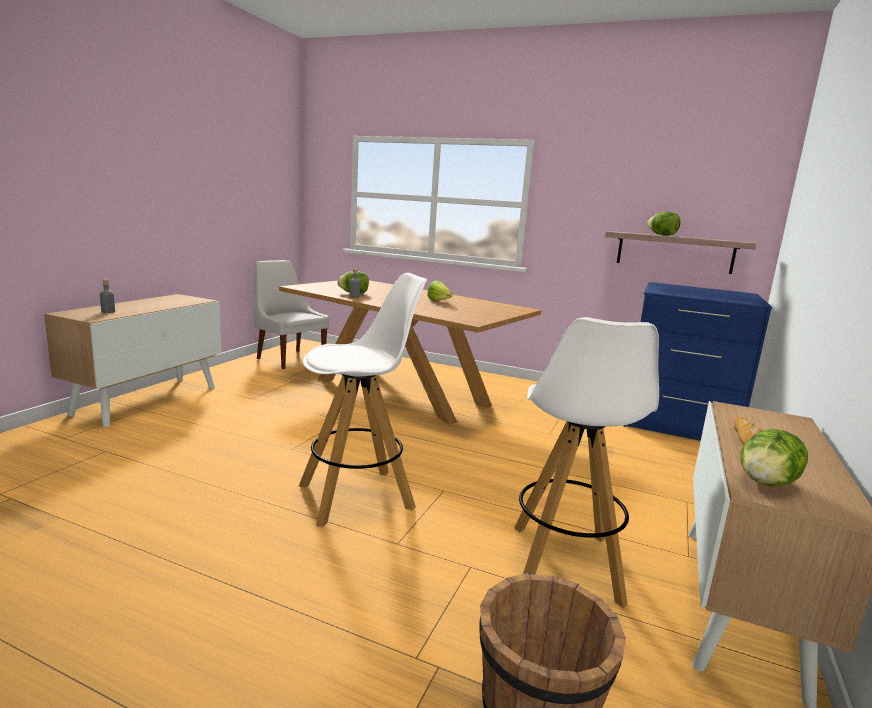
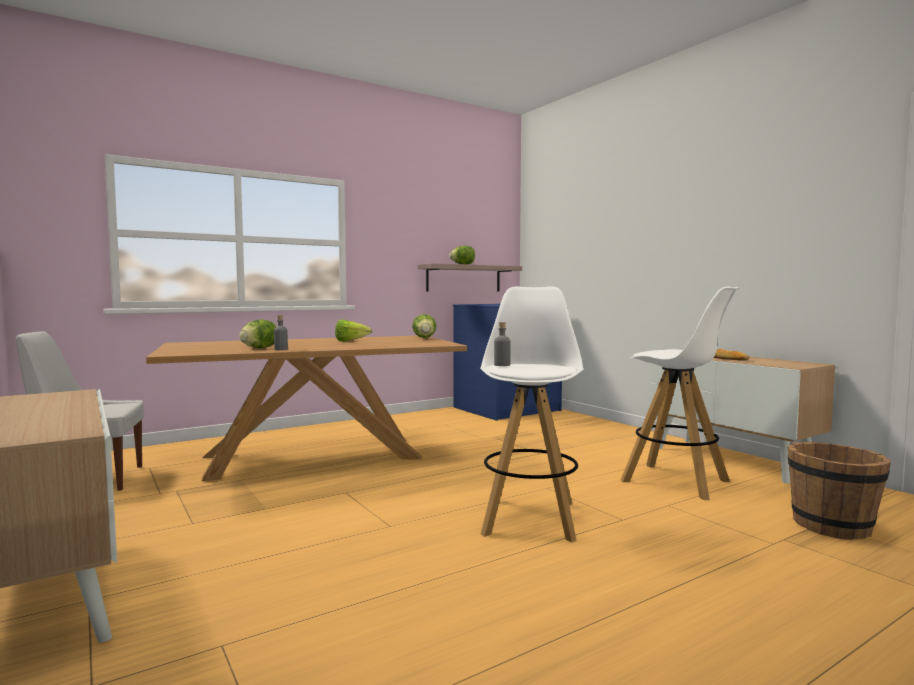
camera: 55 degrees left, 10 degrees down
grey bottle [100,280,115,313] -> grey bottle moved to [494,322,511,366]
lettuce [741,429,808,487] -> lettuce moved to [412,314,436,338]

